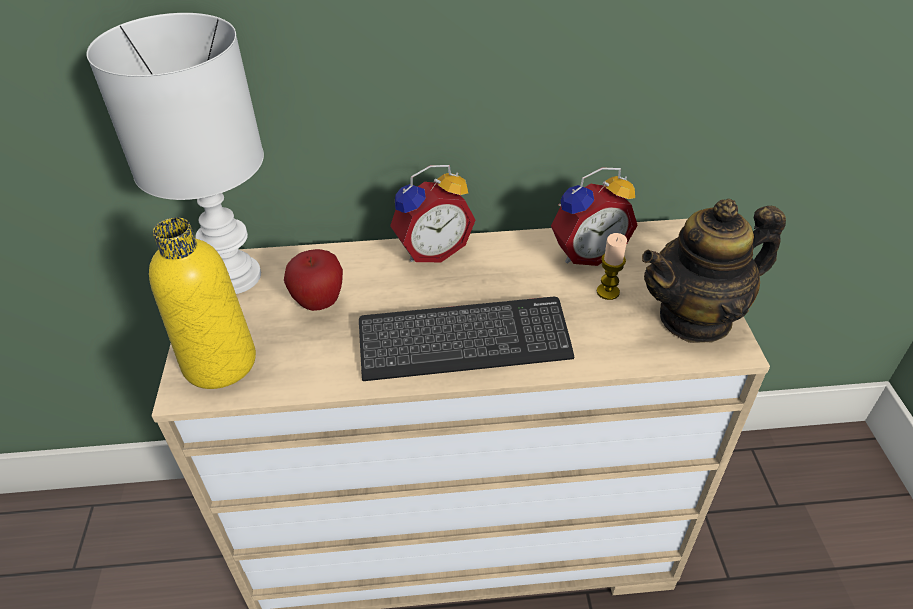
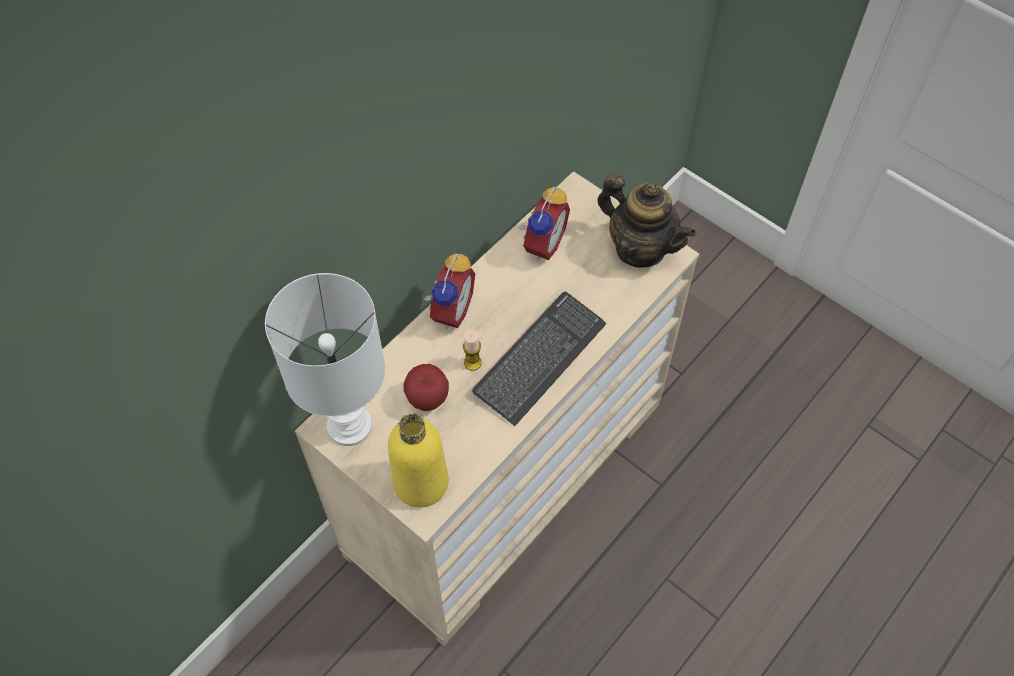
camera: 45 degrees left, 15 degrees up
candle [597,233,627,300] -> candle moved to [463,329,482,371]
teapot [642,199,786,343] -> teapot turned 75 degrees counterclockwise [598,173,696,268]

